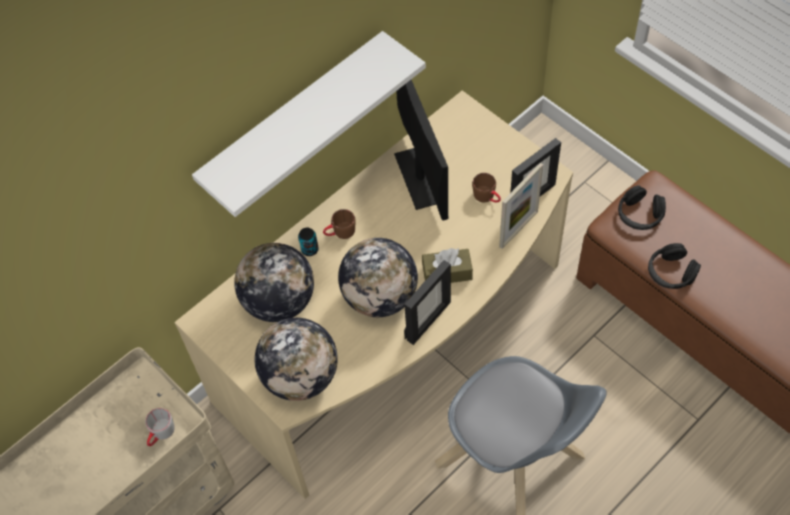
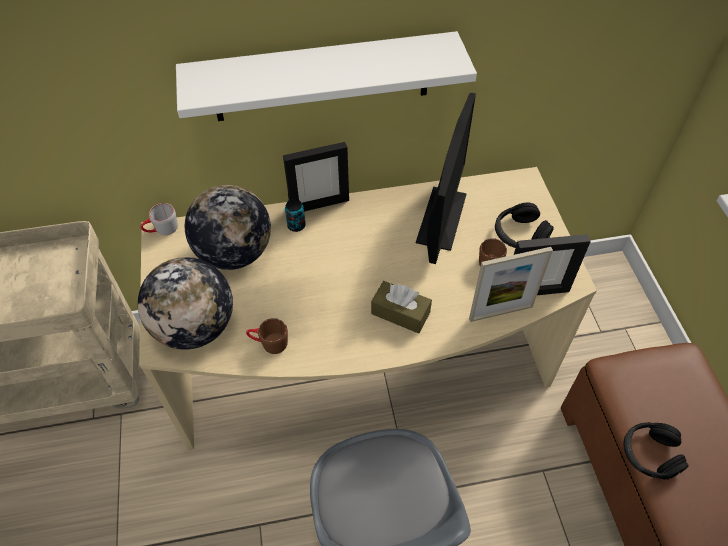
camera: 30 degrees right, 5 degrees down
grey mug [145,408,175,446] -> grey mug moved to [140,203,178,235]
brown mug [323,209,356,239] -> brown mug moved to [246,318,288,354]
globe [338,238,418,317] -> none
picture frame [404,260,451,345] -> picture frame moved to [283,142,349,212]
black headphones [618,185,666,230] -> black headphones moved to [495,203,554,248]

